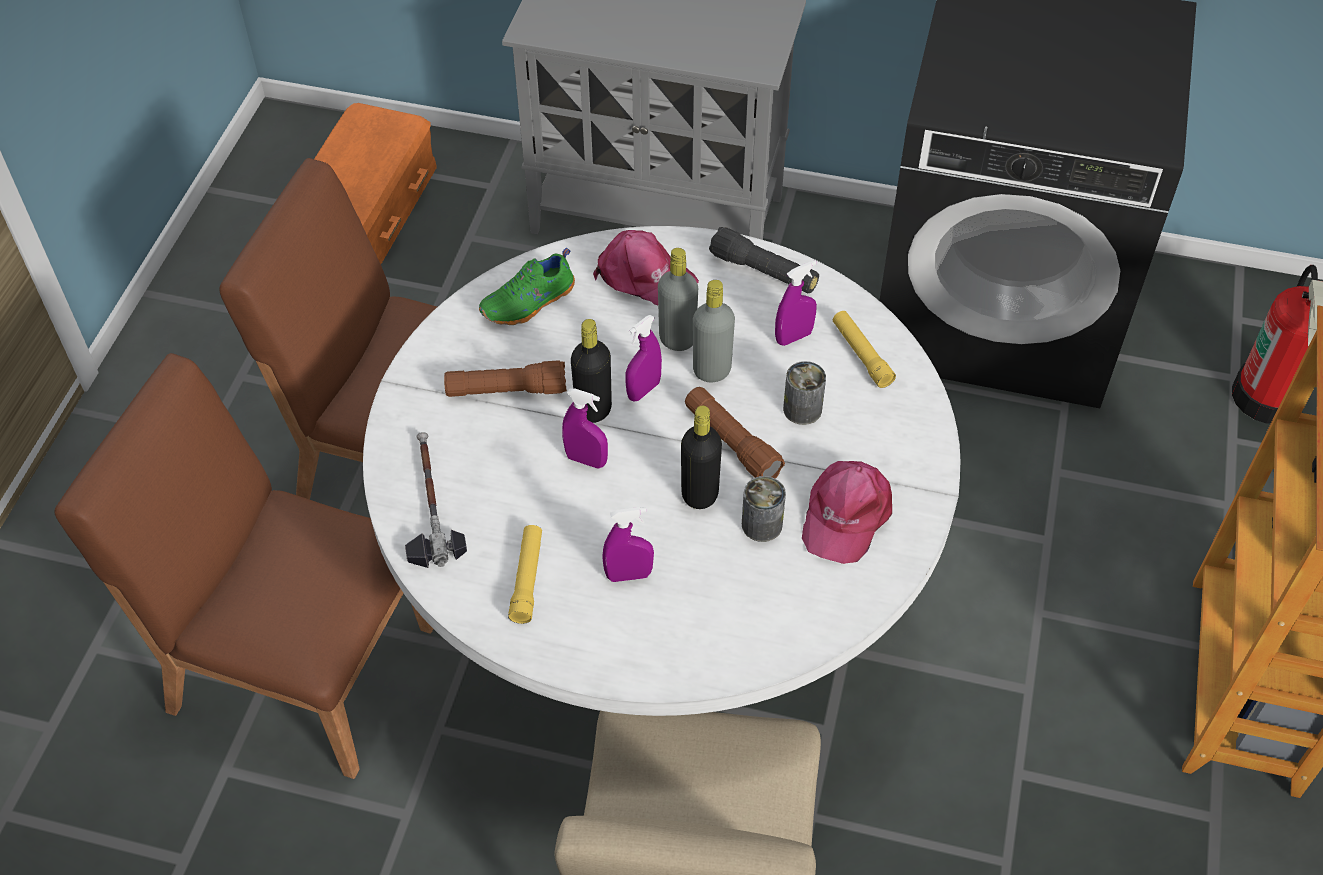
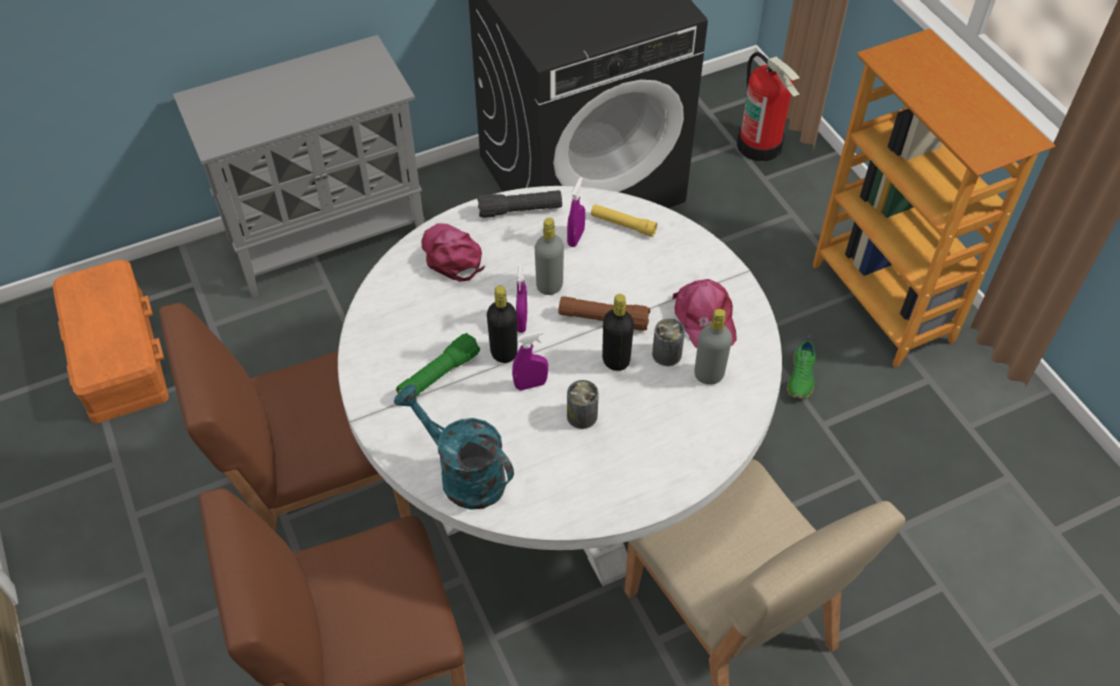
camera: 40 degrees left, 0 degrees up
hammer [405,432,467,568] -> turquoise watering can [394,384,514,510]
brown flashlight [444,360,567,397] -> green flashlight [396,333,480,397]
green shoe [479,248,575,325] -> green shoe moved to [787,335,816,399]
yellow flashlight [508,525,542,624] -> none
pink cap [593,230,699,305] -> pink cap turned 105 degrees counterclockwise [421,224,485,282]
purple spray bottle [602,507,654,582] -> none
grey bottle [658,248,698,351] -> grey bottle moved to [694,309,732,385]
can [783,361,826,425] -> can moved to [567,380,599,429]

